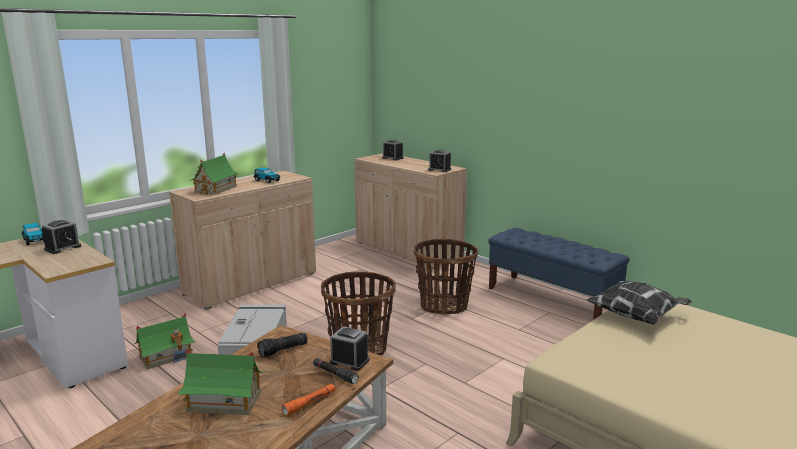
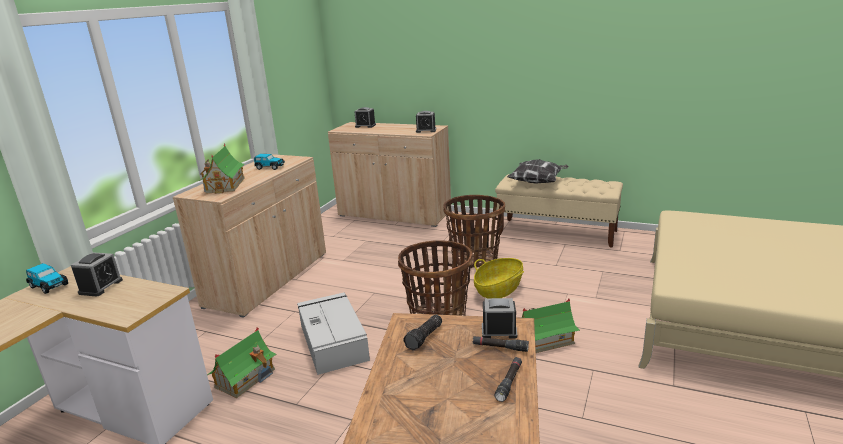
camera: 20 degrees left, 5 degrees up
toy house [178,349,265,415] -> toy house moved to [522,299,580,353]
orange flashlight [282,384,336,416] -> black flashlight [494,357,522,402]
blue bench [488,228,630,320] -> beige bench [495,174,623,248]
pillow [587,281,692,324] -> pillow moved to [507,159,569,183]
none -> basket [474,258,524,298]

